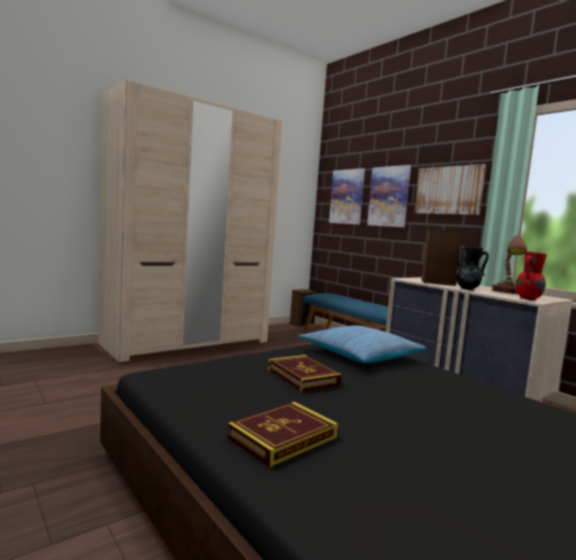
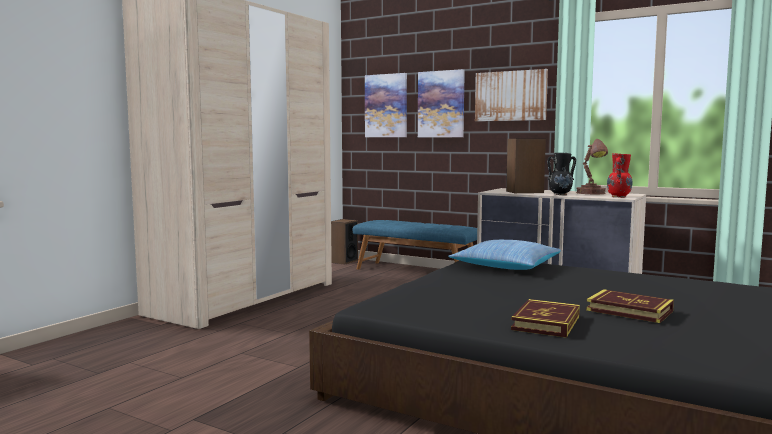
camera: 20 degrees left, 0 degrees up
book [268,355,342,392] -> book moved to [586,289,674,323]

